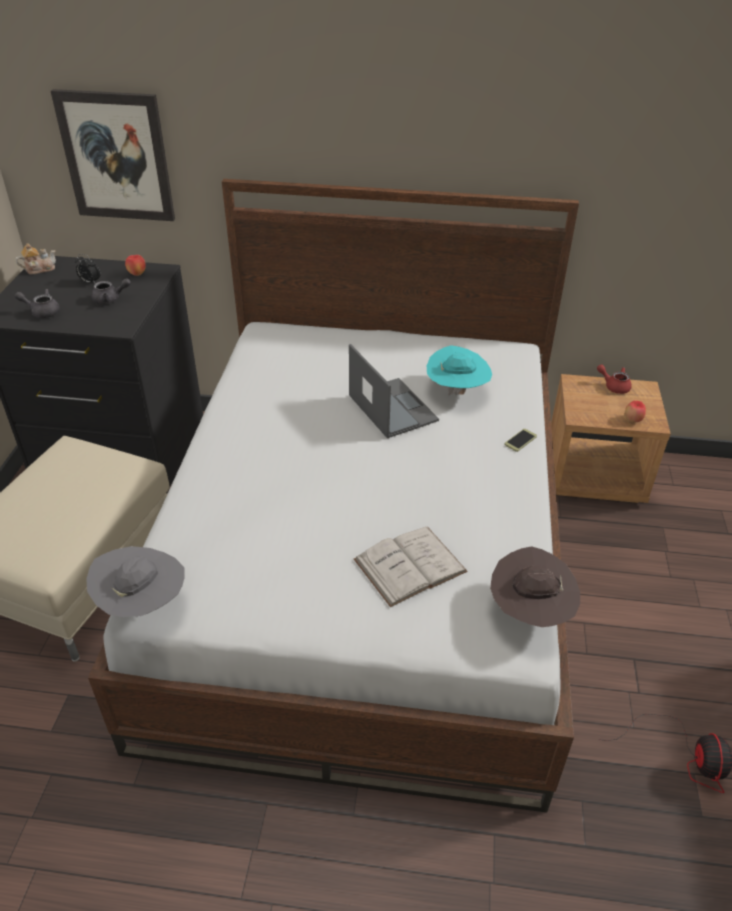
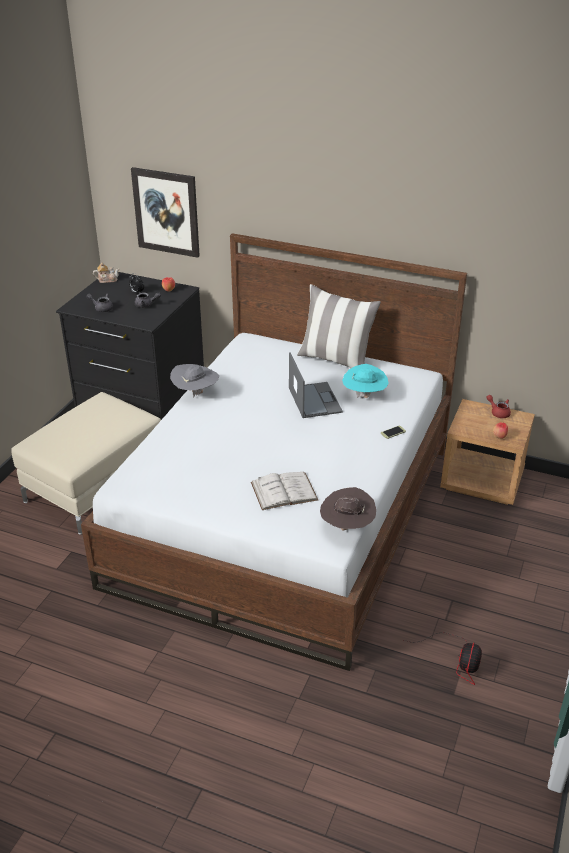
camera: 15 degrees right, 5 degrees down
grey hat [86,546,184,617] -> grey hat moved to [170,364,219,398]
none -> pillow [297,284,381,368]

